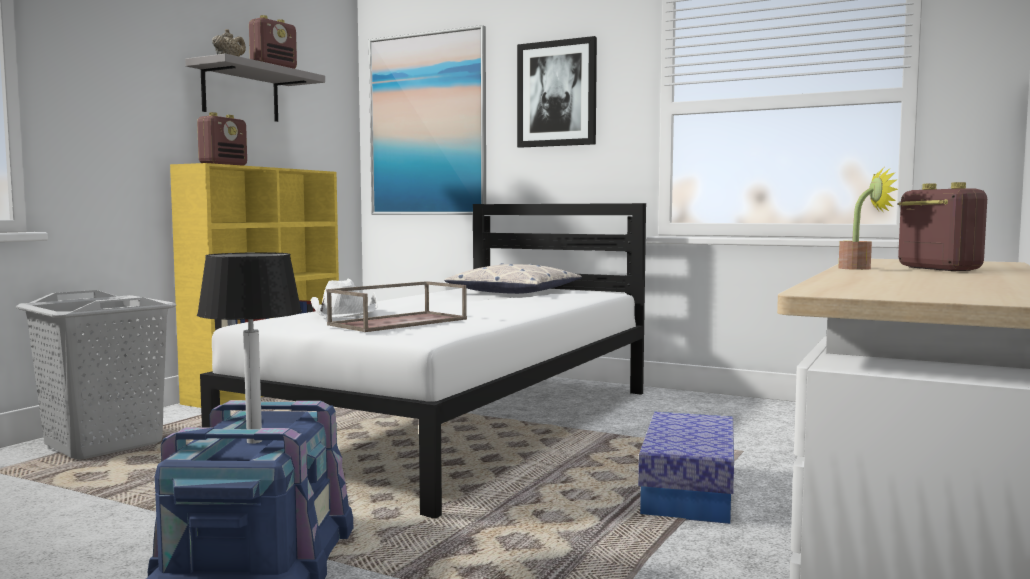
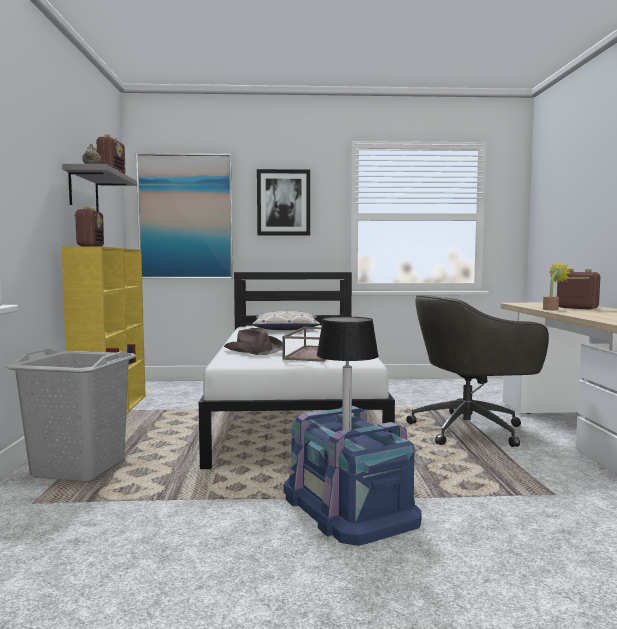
camera: 30 degrees left, 0 degrees up
white hat [311,279,378,318] -> brown hat [224,328,283,355]
storage box [638,412,734,524] -> grey office chair [406,295,549,447]

